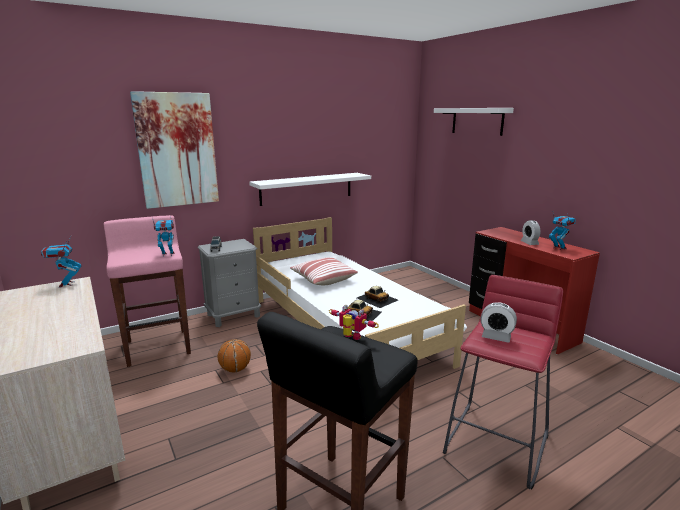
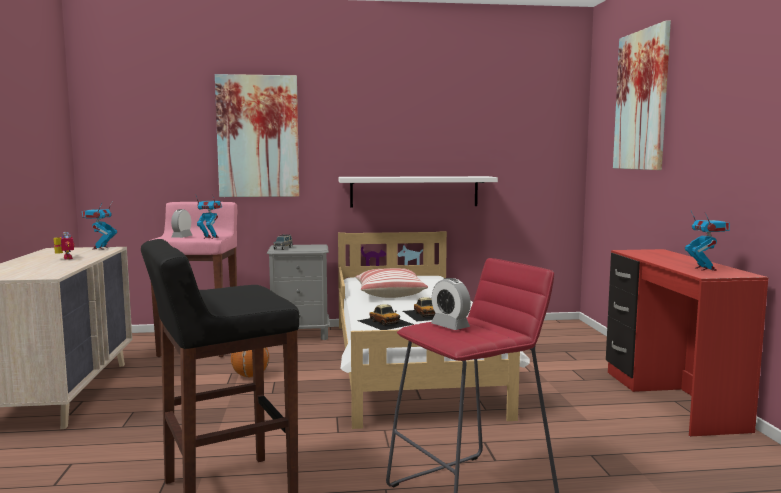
camera: 25 degrees right, 10 degrees down
toy robot [329,305,379,340] -> toy robot moved to [53,232,74,260]
white shelf [434,108,514,136] -> picture [613,20,671,170]
alarm clock [521,220,541,245] -> alarm clock moved to [171,209,192,238]

